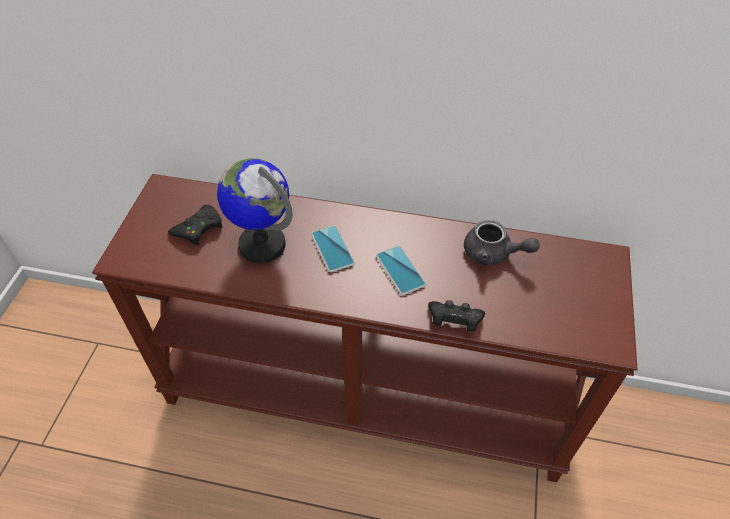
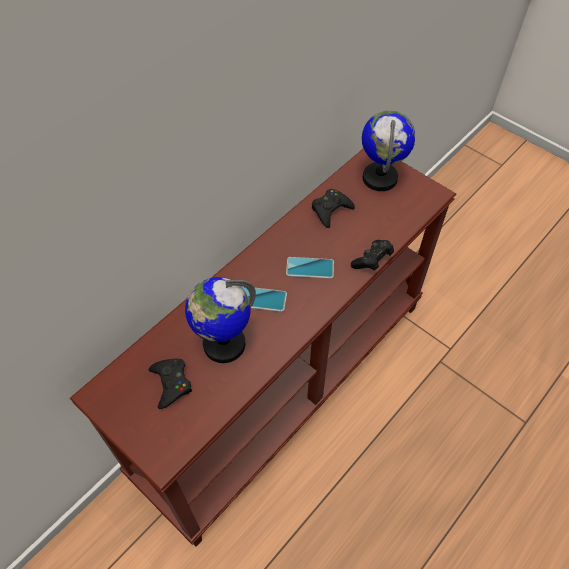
camera: 60 degrees left, 5 degrees up
grey teapot [464,220,540,266] -> black game controller [312,189,355,228]
none -> globe [362,110,416,191]

